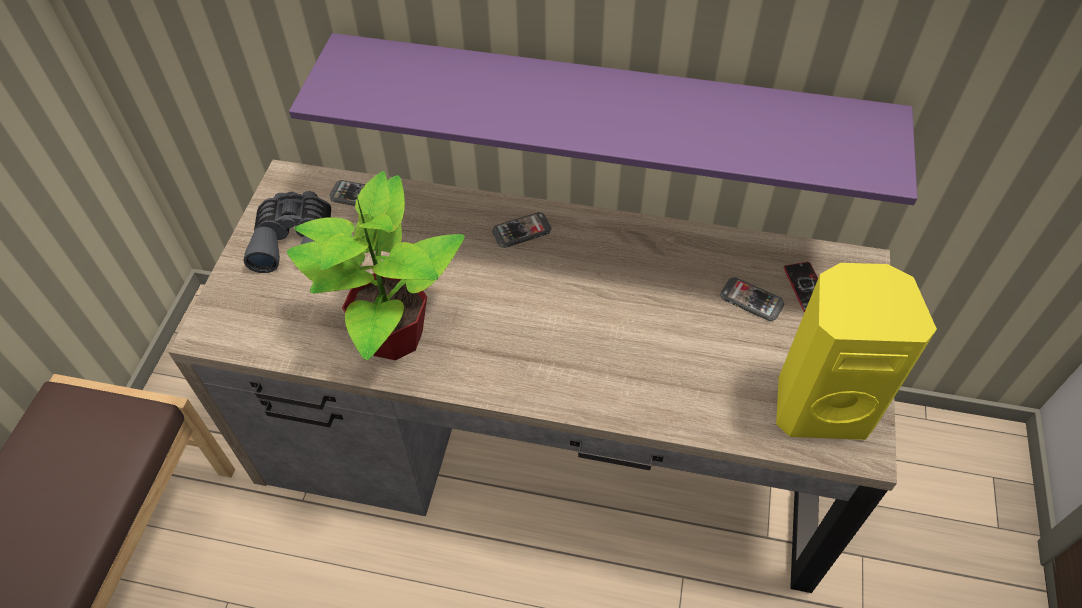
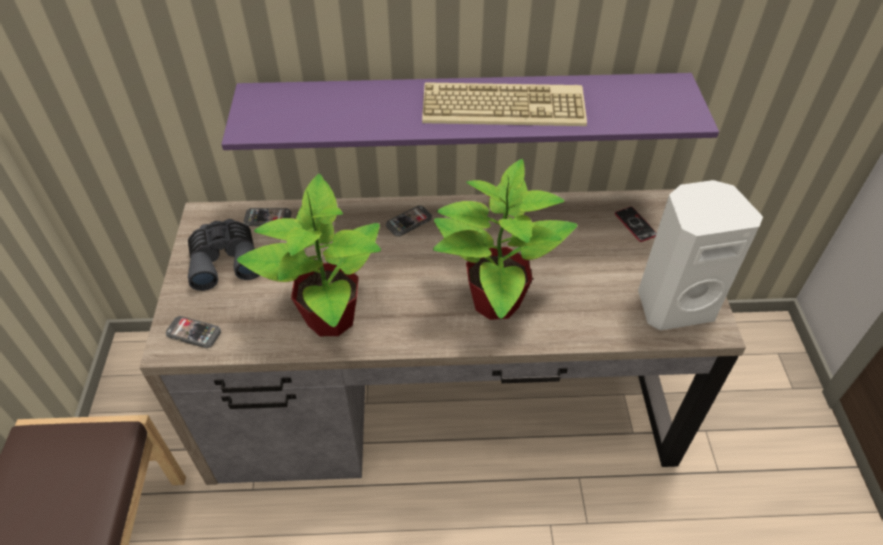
camera: 15 degrees left, 5 degrees down
phone [720,277,784,321] -> phone moved to [166,316,221,348]
yellow speaker [776,263,937,440] -> white speaker [638,180,763,331]
none -> keyboard [422,82,587,126]
none -> potted plant [433,159,577,320]

